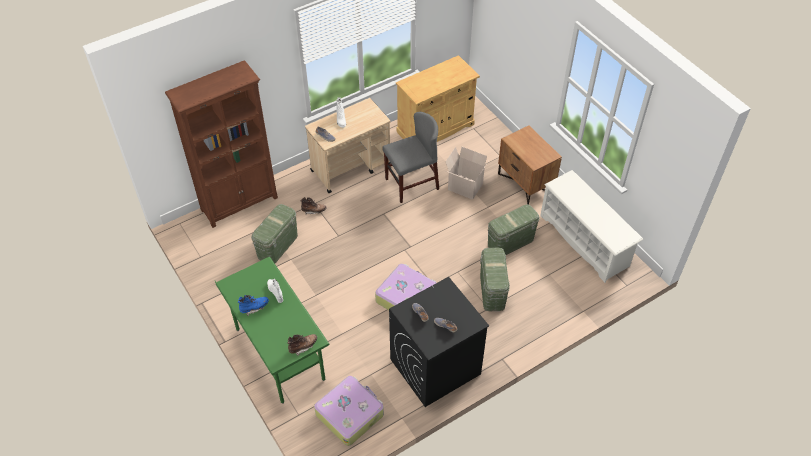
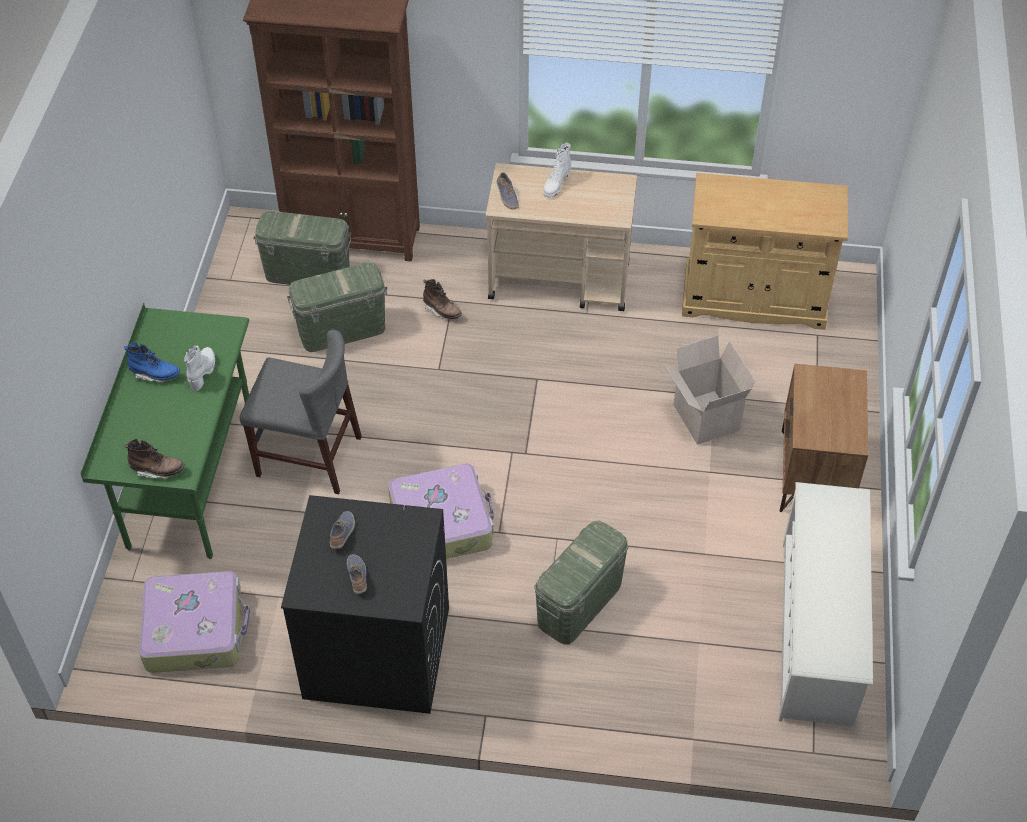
camera: 40 degrees right, 0 degrees up
grey chair [382,112,439,203] -> grey chair moved to [240,330,362,494]
green storage box [488,204,540,255] -> green storage box moved to [253,211,351,285]

